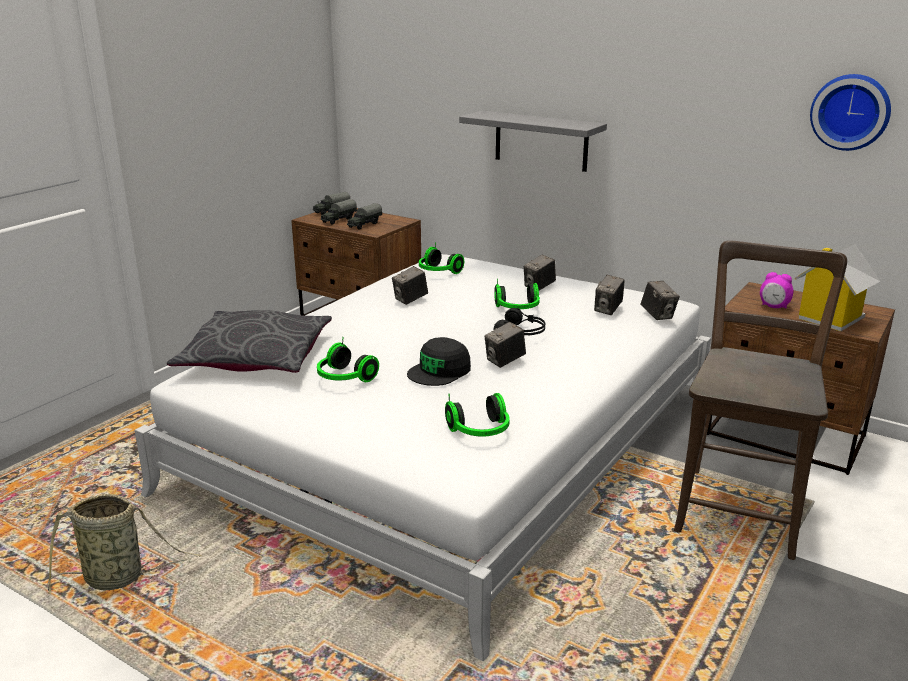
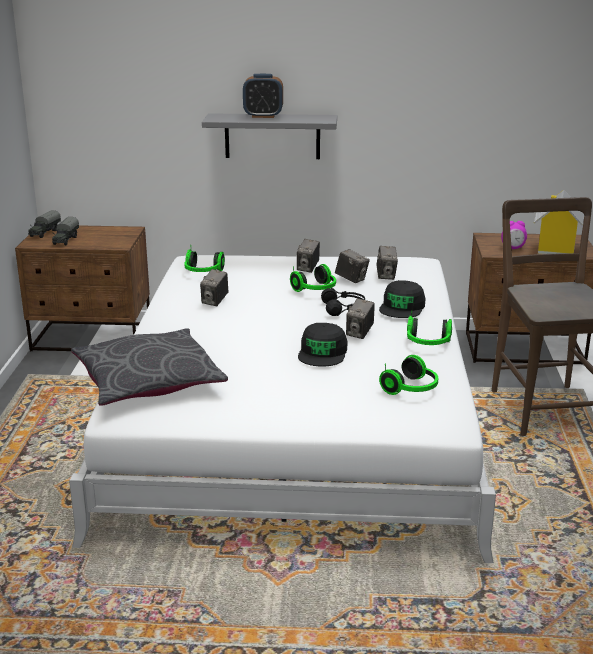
camera: 30 degrees left, 0 degrees up
basket [47,494,201,594] -> none
headphones [317,337,379,382] -> headphones moved to [407,310,452,345]
toy truck [347,203,382,230] -> none
camera [641,281,680,320] -> camera moved to [335,249,370,283]
wall clock [810,74,891,151] -> none
none -> alarm clock [243,74,283,118]
none -> black cap [379,280,425,318]

